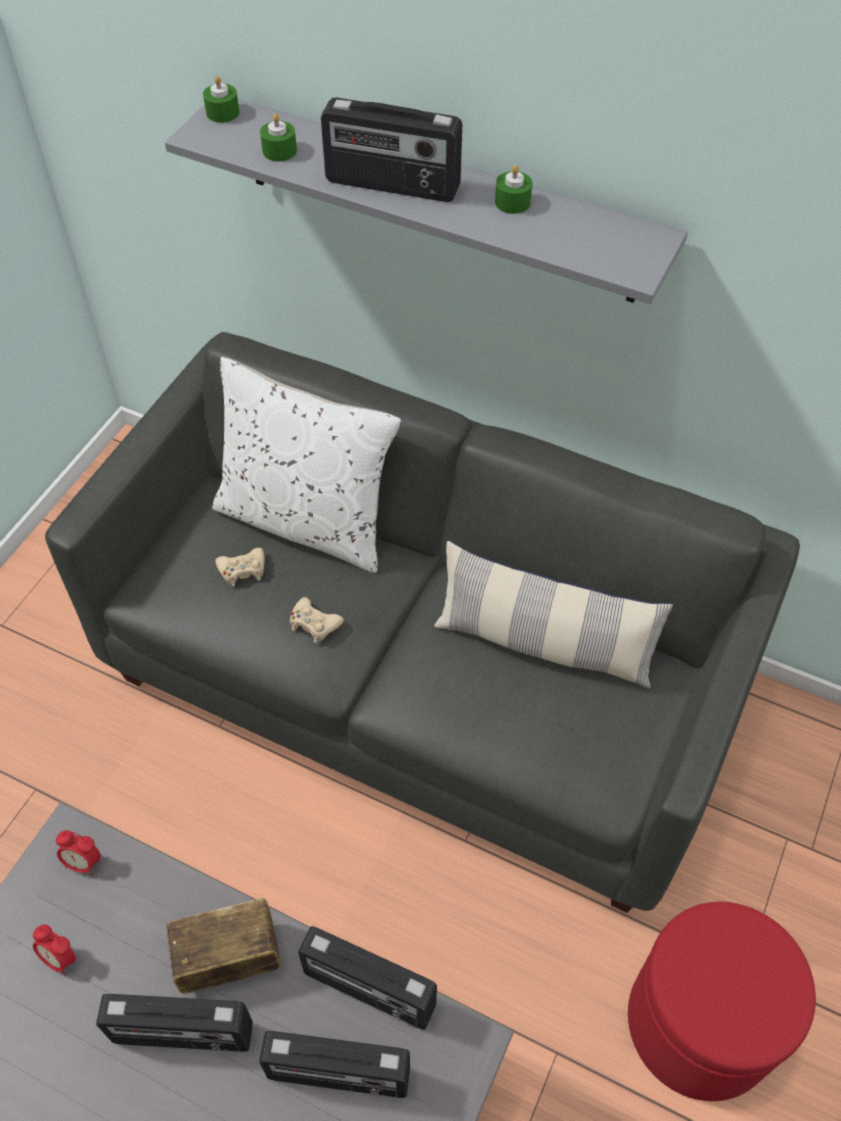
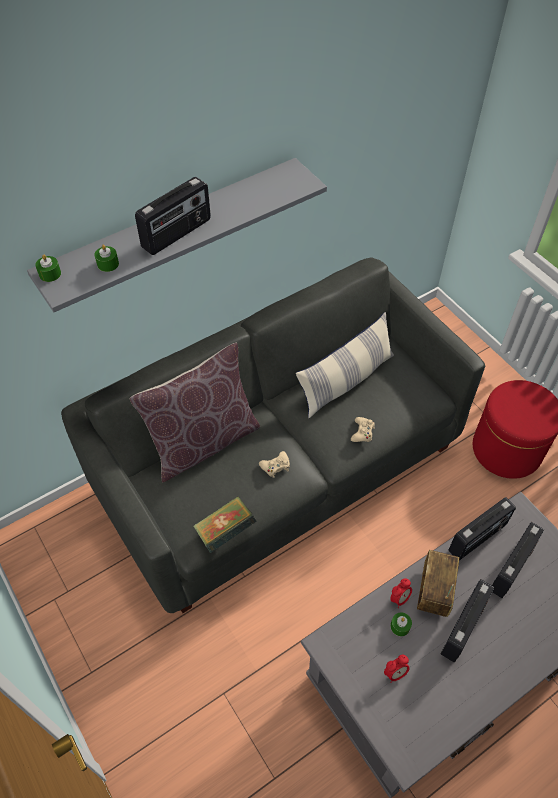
camera: 60 degrees left, 0 degrees up
alarm clock [56,830,101,876] -> alarm clock moved to [390,578,412,608]
white pillow [212,357,401,573] -> brown pillow [129,343,260,482]
beige game controller [215,548,265,587] -> beige game controller moved to [351,417,375,442]
green candle [495,165,533,214] -> green candle moved to [390,612,412,636]
none -> book [193,497,257,553]

